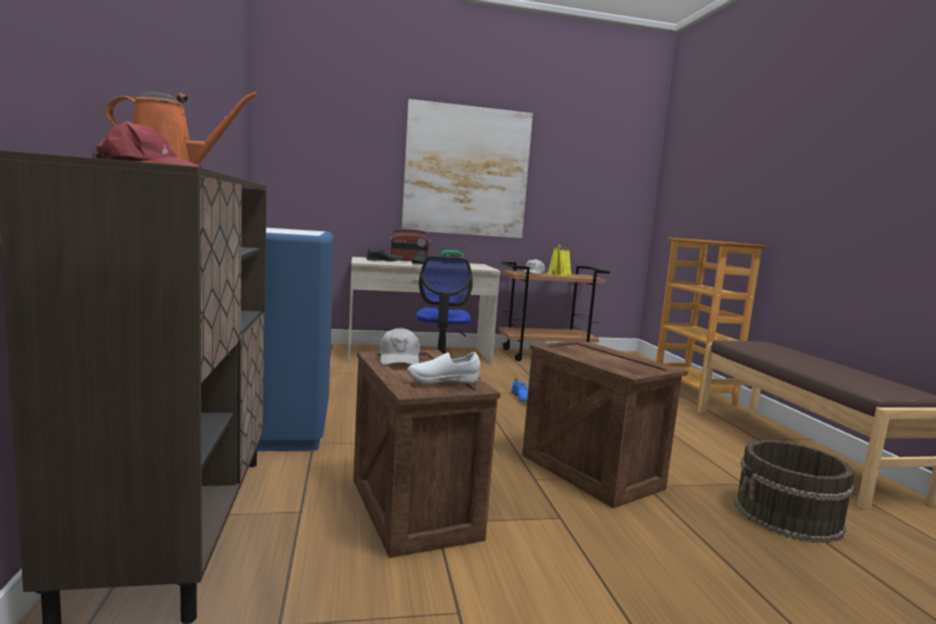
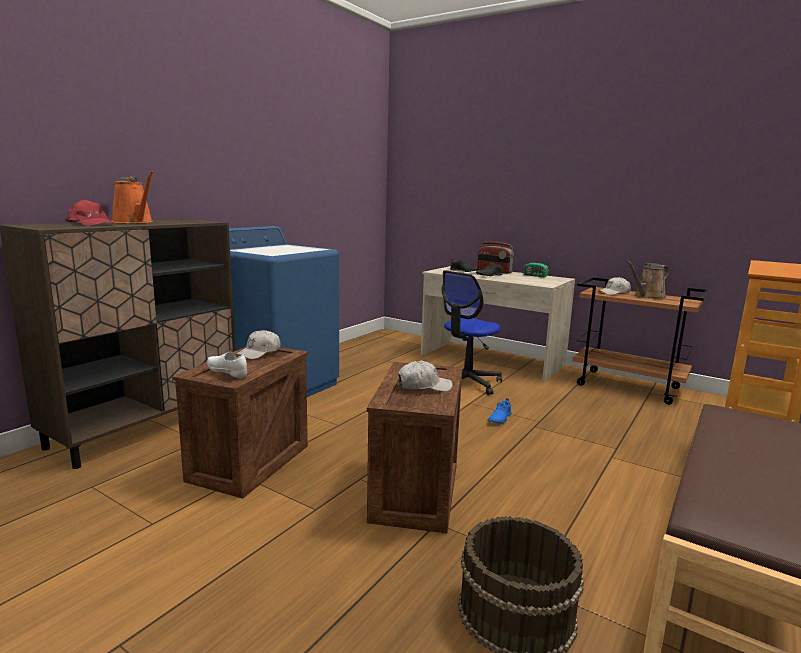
camera: 45 degrees right, 5 degrees up
picture [402,99,533,238] -> none
yellow watering can [547,243,571,276] -> brown watering can [627,261,669,299]
none -> white cap [398,360,453,392]

